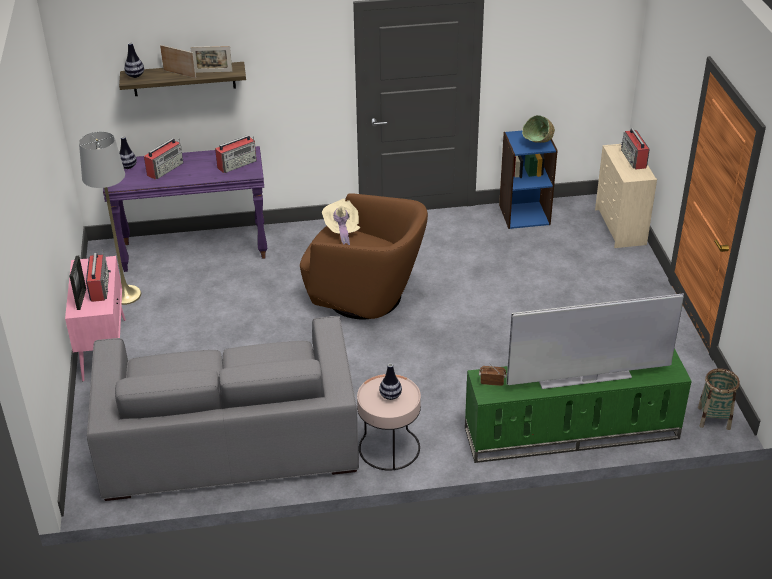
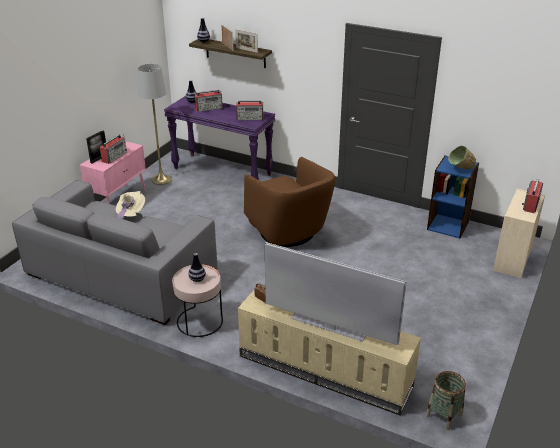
camera: 35 degrees right, 5 degrees down
beige hat [322,198,360,245] -> beige hat moved to [116,191,145,219]
green tv stand [465,348,692,463] -> beige tv stand [238,290,421,415]

